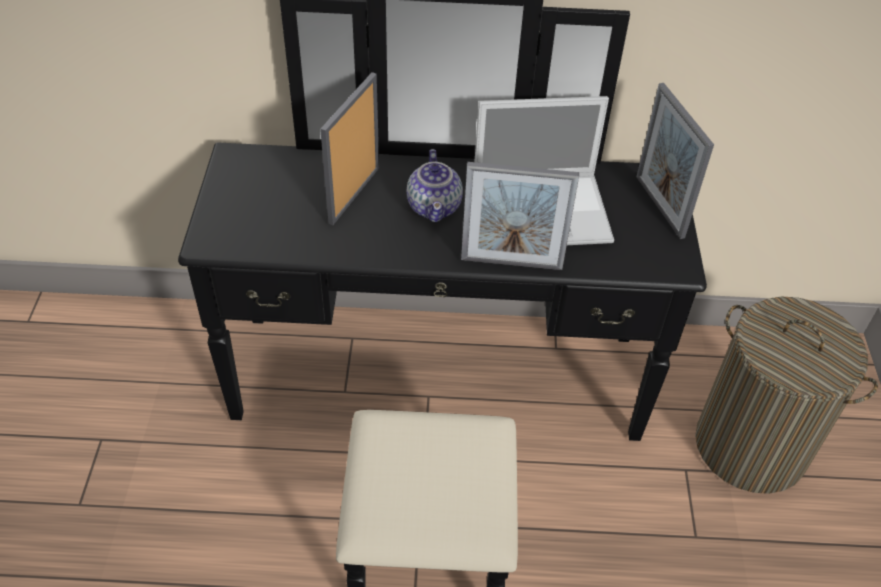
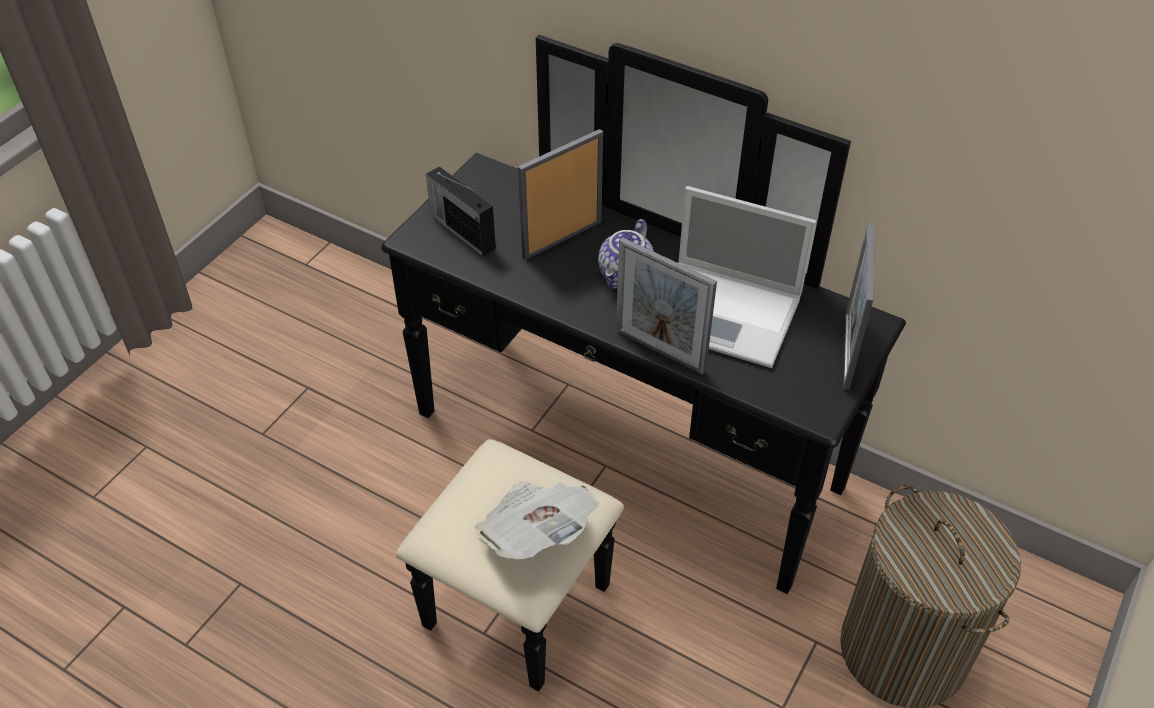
camera: 30 degrees right, 0 degrees up
none -> radio [426,166,496,256]
none -> newspaper [475,481,599,559]

